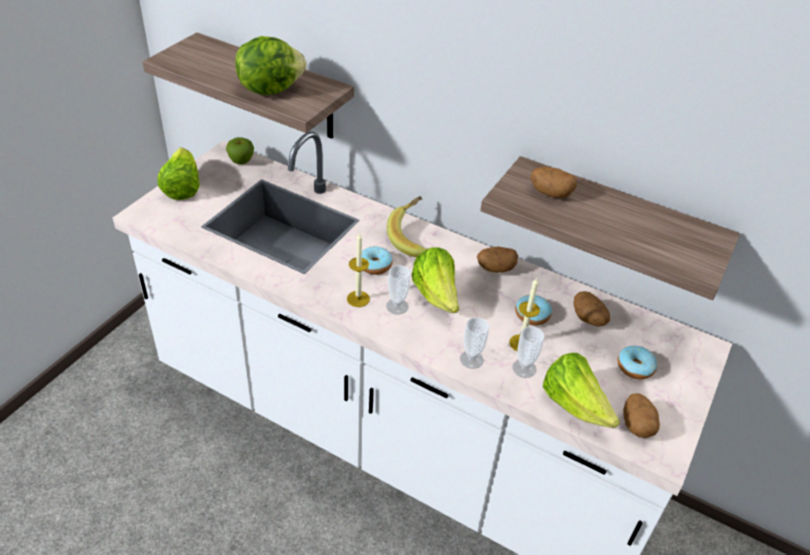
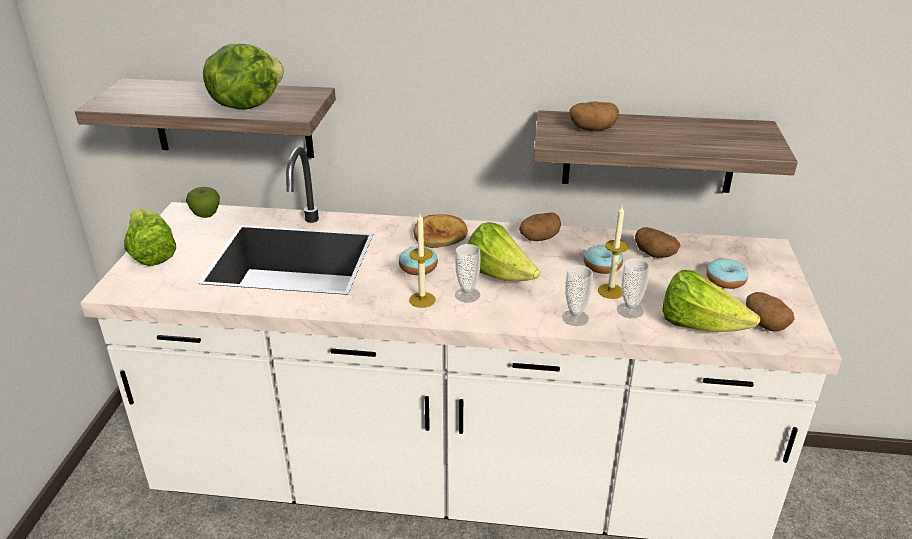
camera: 20 degrees left, 10 degrees down
banana [387,196,427,257] -> bread [414,214,468,248]

